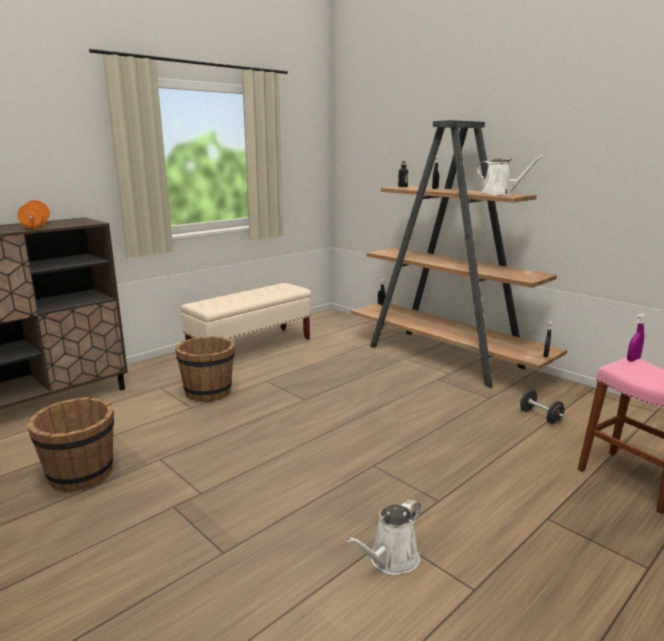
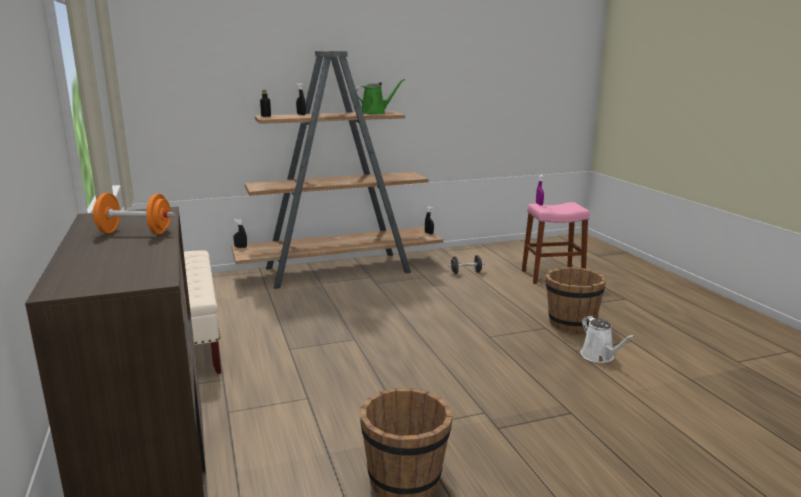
camera: 65 degrees left, 0 degrees up
brown bucket [175,336,235,402] -> brown bucket moved to [546,267,606,333]
white watering can [476,155,544,195] -> green watering can [356,79,405,114]

